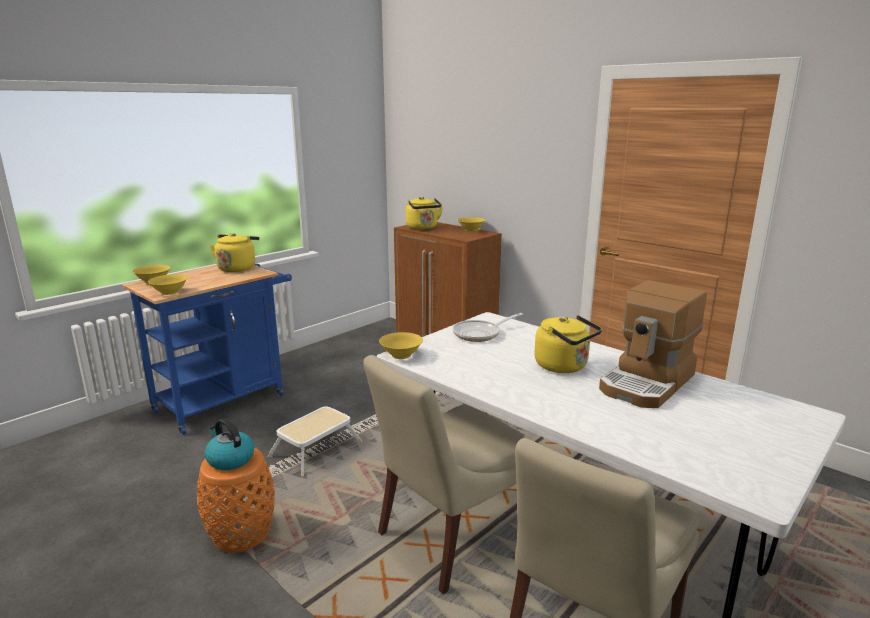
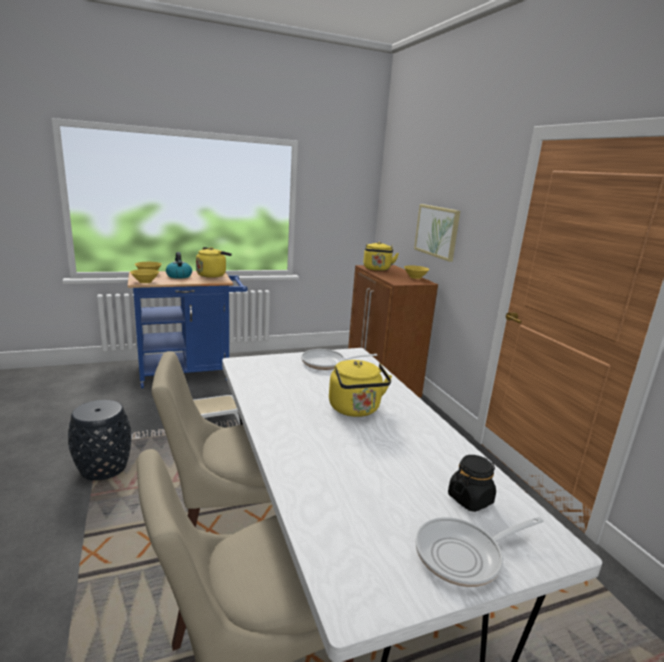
camera: 25 degrees right, 0 degrees up
orange stool [197,448,275,553] -> black stool [68,400,131,481]
kettle [205,418,254,470] -> kettle moved to [166,252,192,279]
yellow bowl [379,332,423,359] -> none
coffee machine [599,280,707,408] -> none
none -> picture [414,204,460,262]
none -> frying pan [415,517,544,587]
none -> black jar [448,455,496,512]

